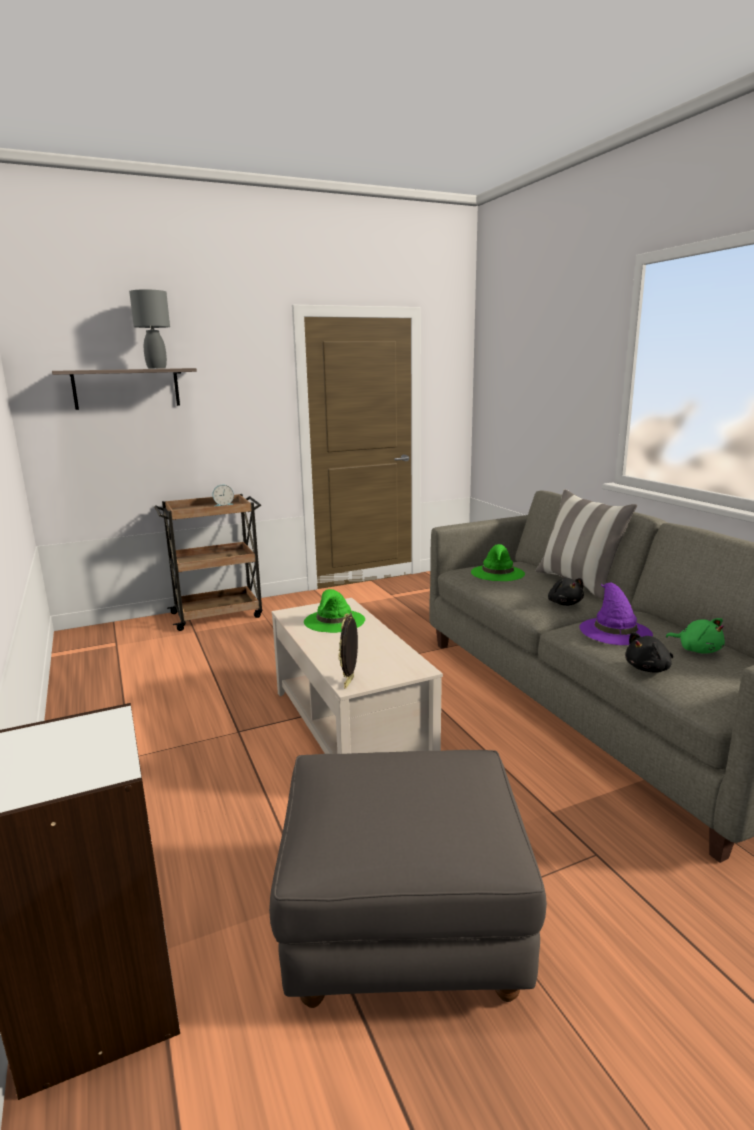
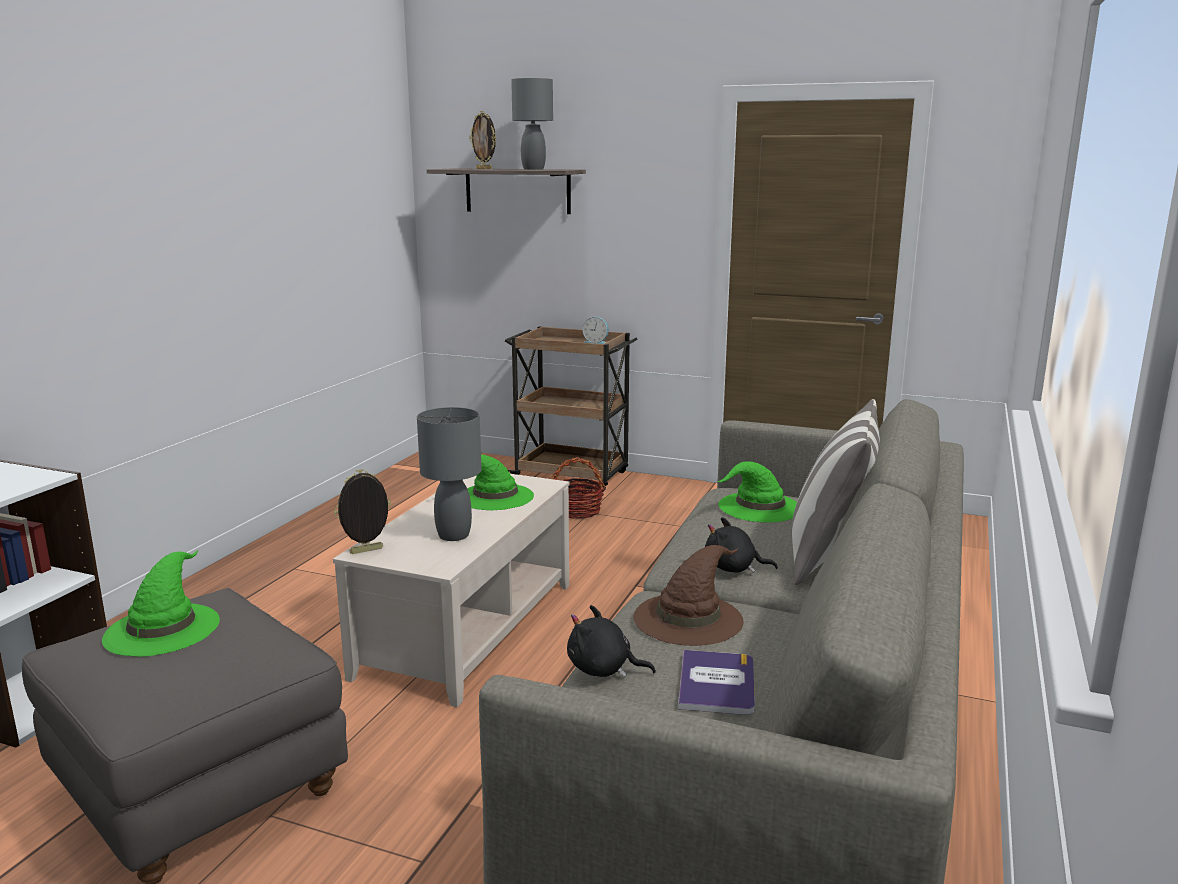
camera: 45 degrees right, 0 degrees up
black plush toy [548,578,584,606] -> black plush toy turned 75 degrees clockwise [705,517,778,573]
purple hat [579,583,653,645] -> brown hat [633,545,743,646]
green plush toy [666,618,725,654] -> book [678,650,755,715]
none -> green hat [102,550,220,657]
none -> grey table lamp [417,407,482,541]
none -> picture frame [469,111,496,169]
none -> basket [552,457,606,519]

